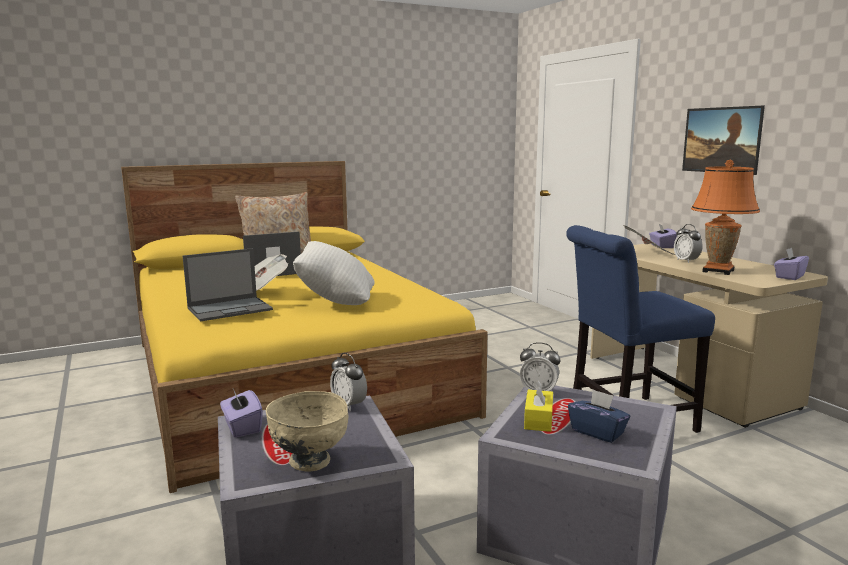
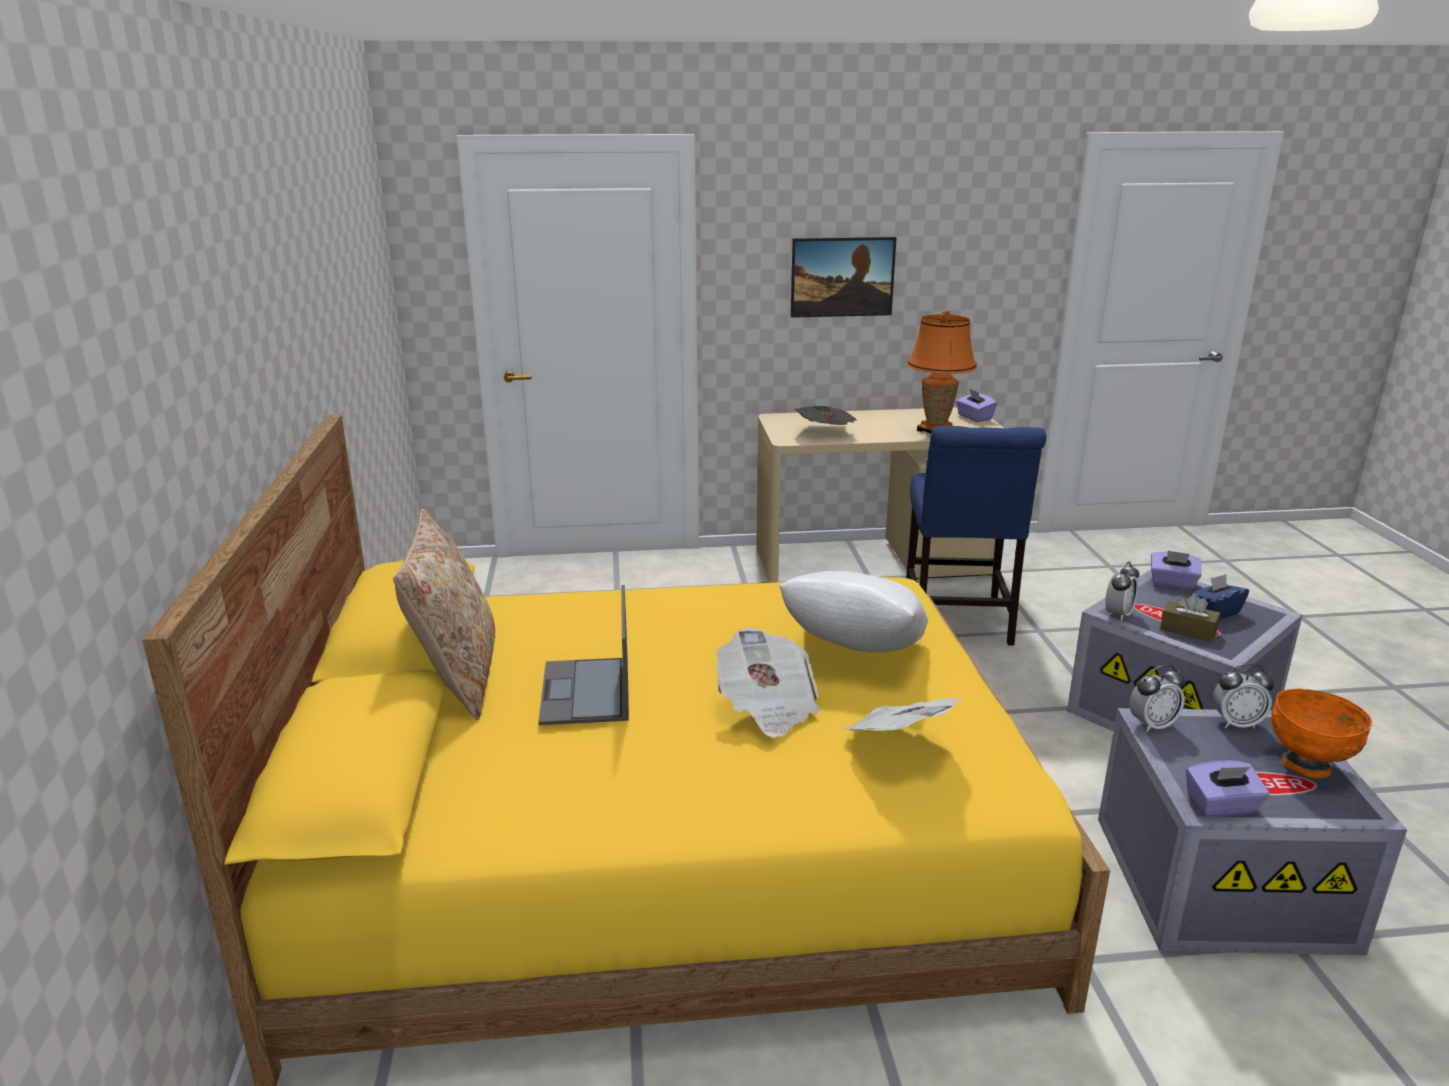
camera: 70 degrees left, 10 degrees up
laptop [183,248,273,321] -> newspaper [843,698,963,731]
beige bowl [266,391,348,471] -> orange bowl [1271,689,1372,778]
yellow tissue box [524,380,553,432] -> brown tissue box [1160,593,1220,642]
purple tissue box [649,224,677,248] -> purple tissue box moved to [1151,550,1201,589]
alarm clock [674,224,703,263] -> alarm clock moved to [1213,664,1274,729]

